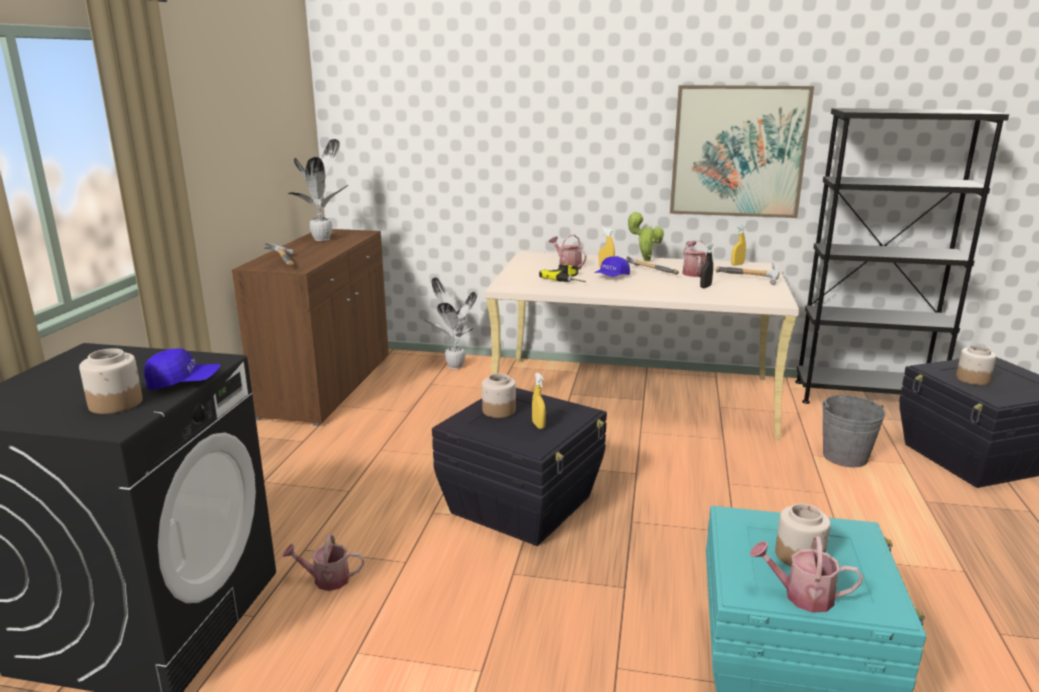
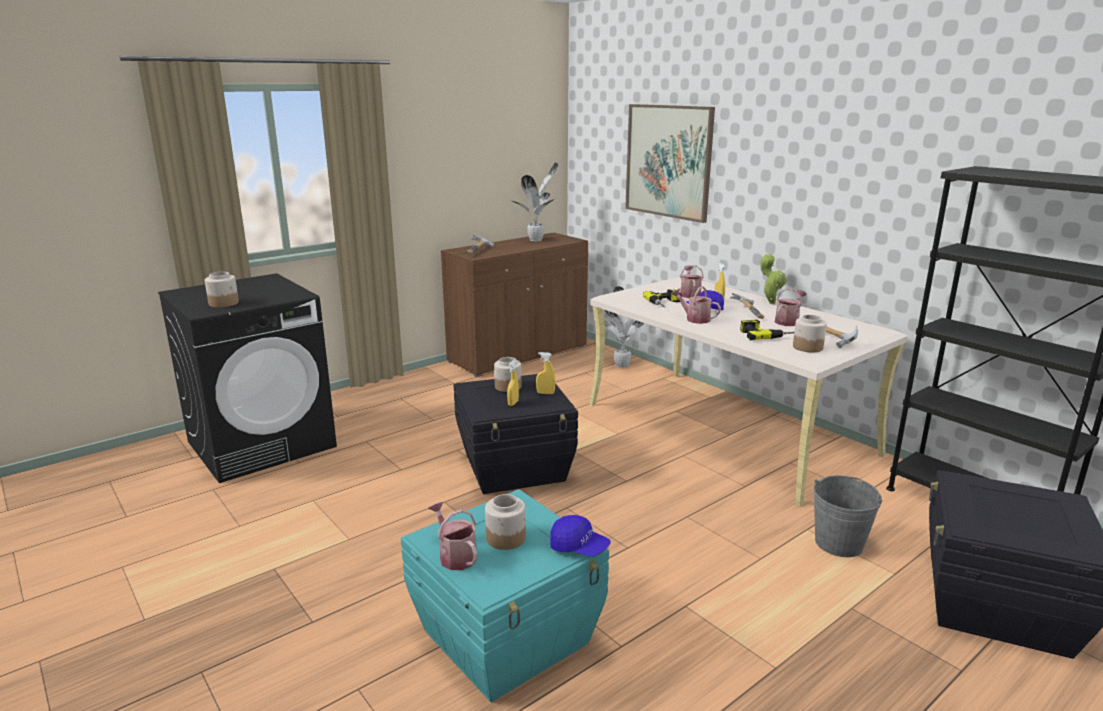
camera: 40 degrees right, 0 degrees up
blue cap [144,348,220,390] -> blue cap moved to [550,515,611,556]
watering can [283,534,364,591] -> watering can moved to [671,286,721,324]
picture [670,85,814,218] -> picture moved to [625,104,715,223]
black spray bottle [700,243,713,288] -> power drill [740,320,794,340]
yellow spray bottle [731,225,746,266] -> yellow spray bottle moved to [536,352,555,394]
jar [956,345,996,385] -> jar moved to [793,315,827,352]

